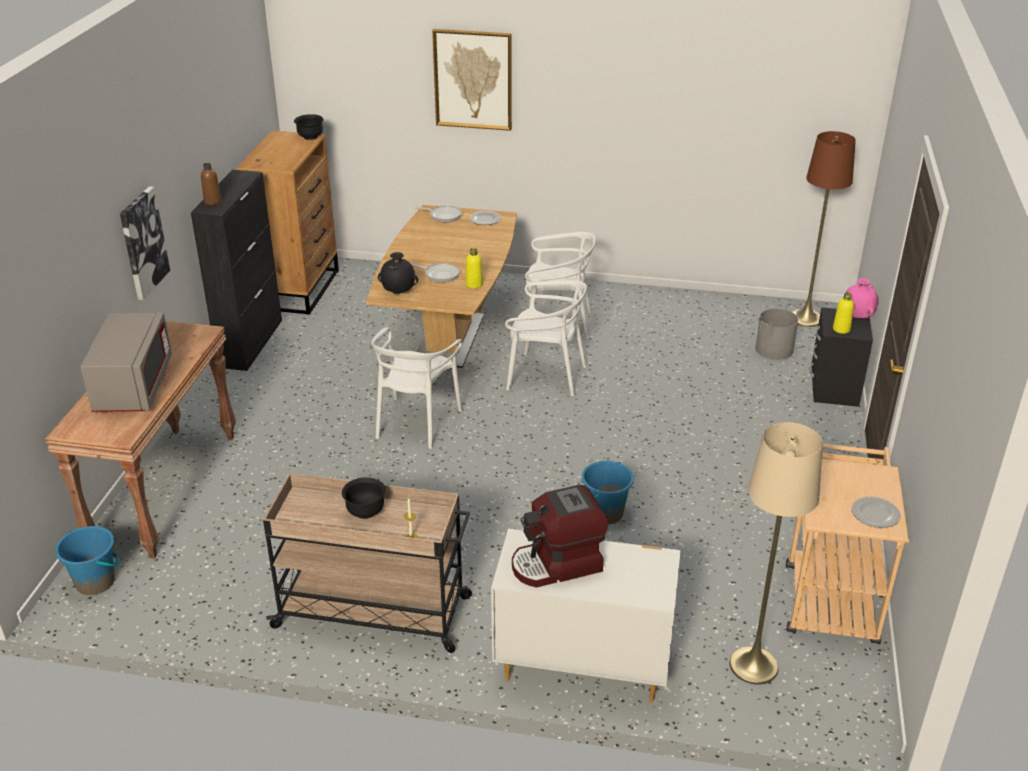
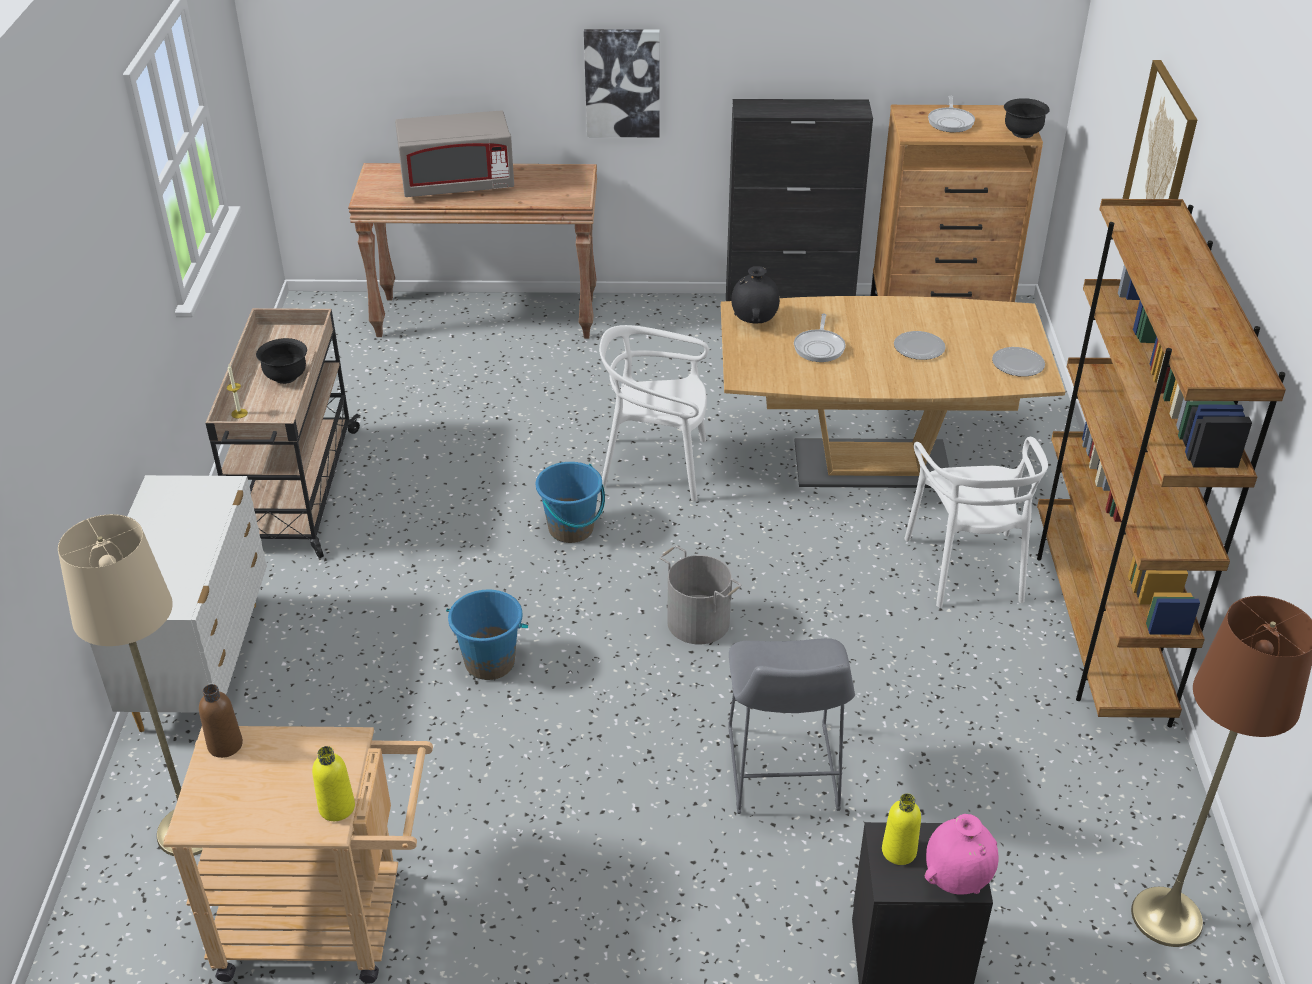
camera: 80 degrees right, 5 degrees up
blue bucket [55,526,120,595] -> blue bucket moved to [536,462,605,543]
brown bottle [201,163,222,205] -> brown bottle moved to [199,684,243,758]
frying pan [415,206,462,222] -> frying pan moved to [928,96,975,132]
yellow bottle [466,248,483,289] -> yellow bottle moved to [312,746,355,821]
white chair [505,280,587,396] -> none
coffee machine [512,485,608,588] -> none
grey bucket [755,303,803,360] -> grey bucket moved to [660,546,741,645]
plate [851,497,901,528] -> plate moved to [894,331,946,360]
none -> grey stool [728,638,855,814]
none -> brown bookcase [1037,199,1286,728]

